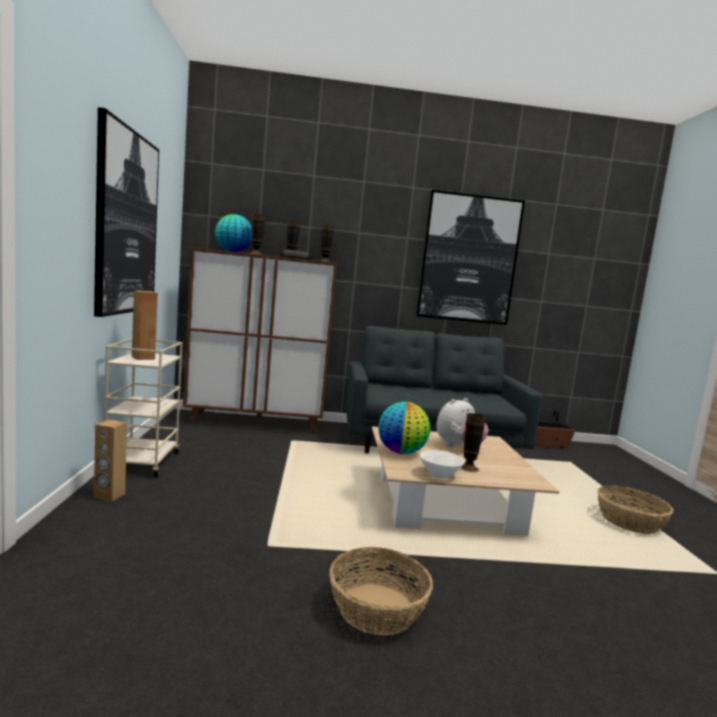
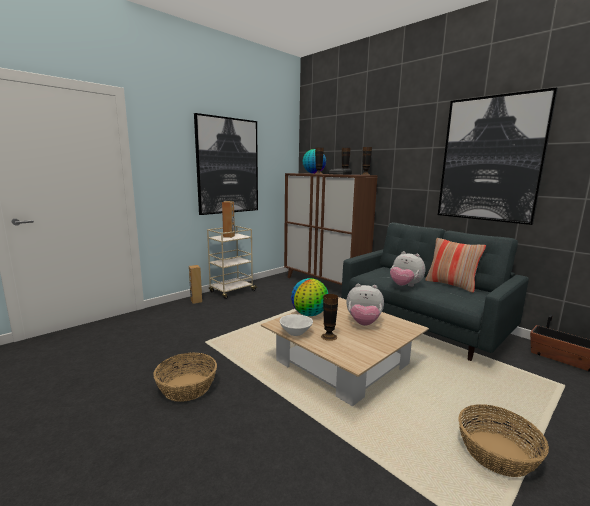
camera: 50 degrees right, 5 degrees up
none -> plush toy [390,251,425,287]
none -> pillow [425,238,486,293]

